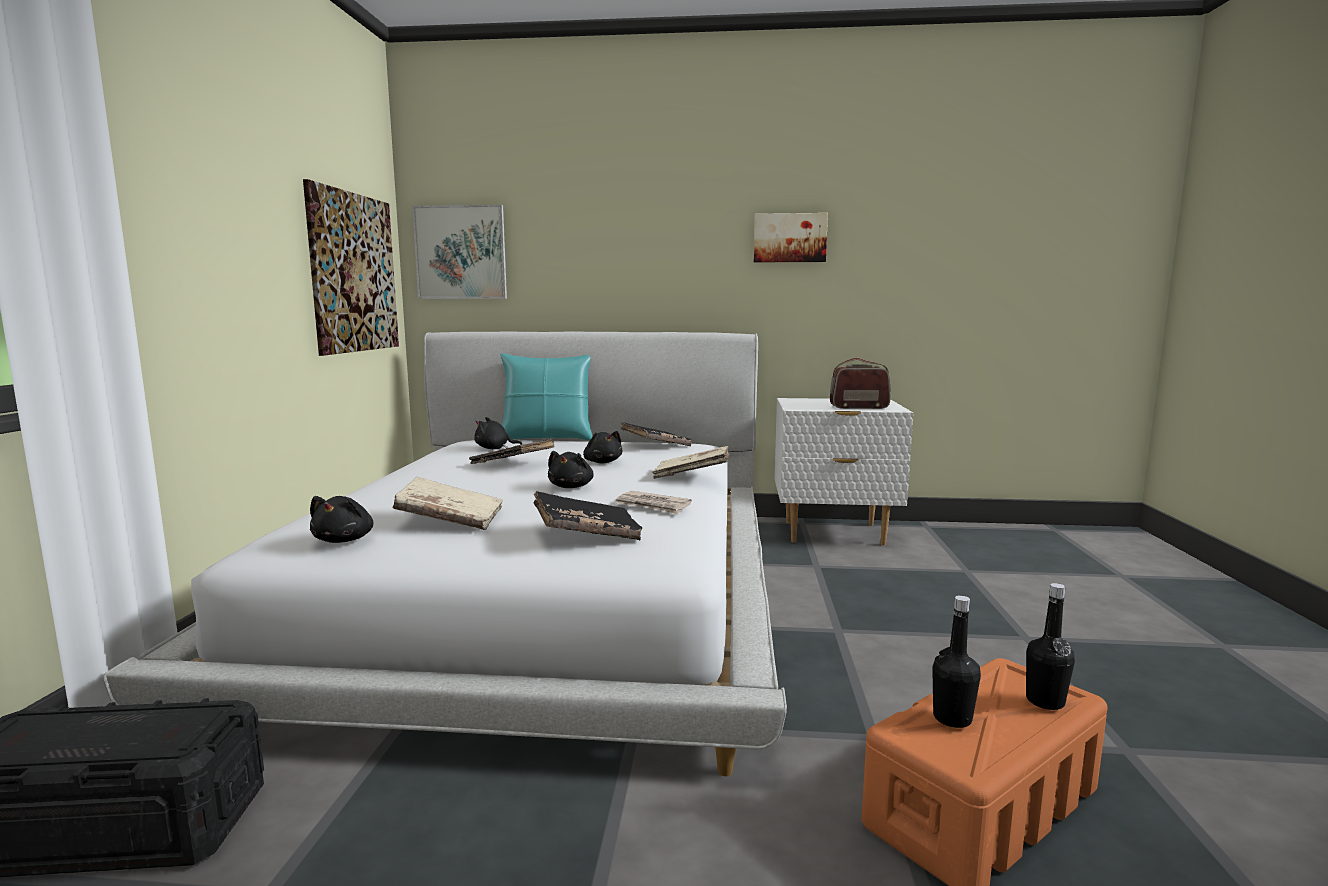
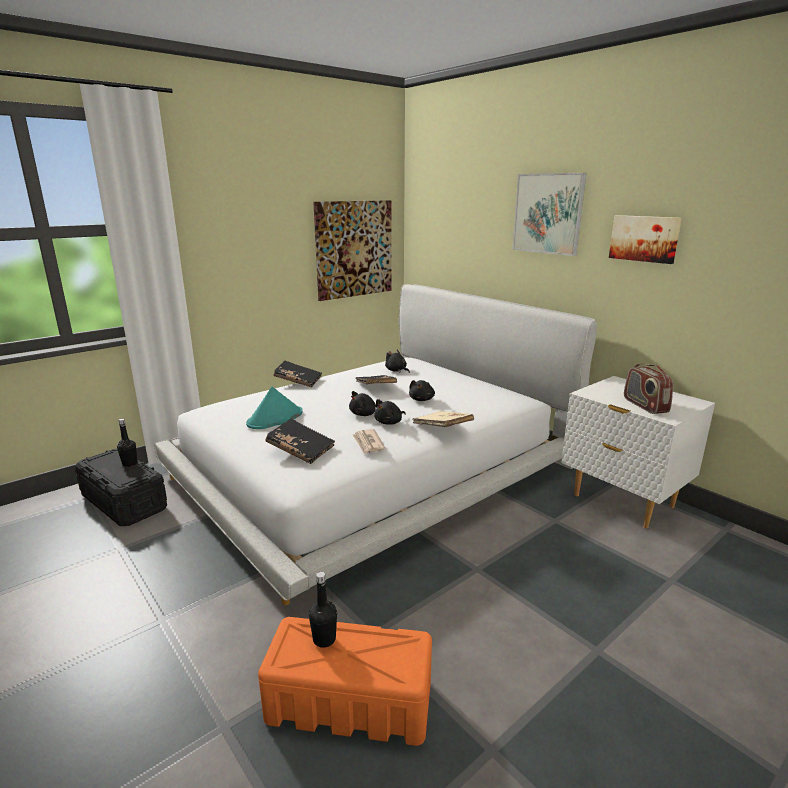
camera: 45 degrees right, 10 degrees up
black plush toy [310,496,373,543] -> black plush toy moved to [374,399,406,425]
beige book [393,477,503,530] -> turquoise hat [246,387,303,429]
picture [412,205,507,299] -> picture moved to [512,173,586,256]
turquoise pillow [500,353,592,441] -> none
black book [621,422,691,447] -> black book moved to [273,361,322,388]
radio [830,357,890,409] -> radio turned 150 degrees counterclockwise [624,364,673,414]
black bottle [1026,583,1075,710] -> black bottle moved to [117,419,137,467]

